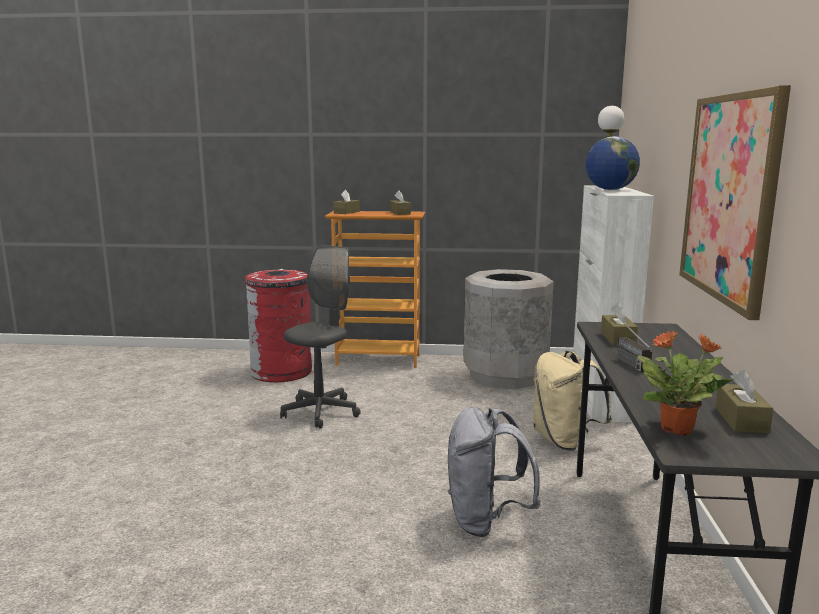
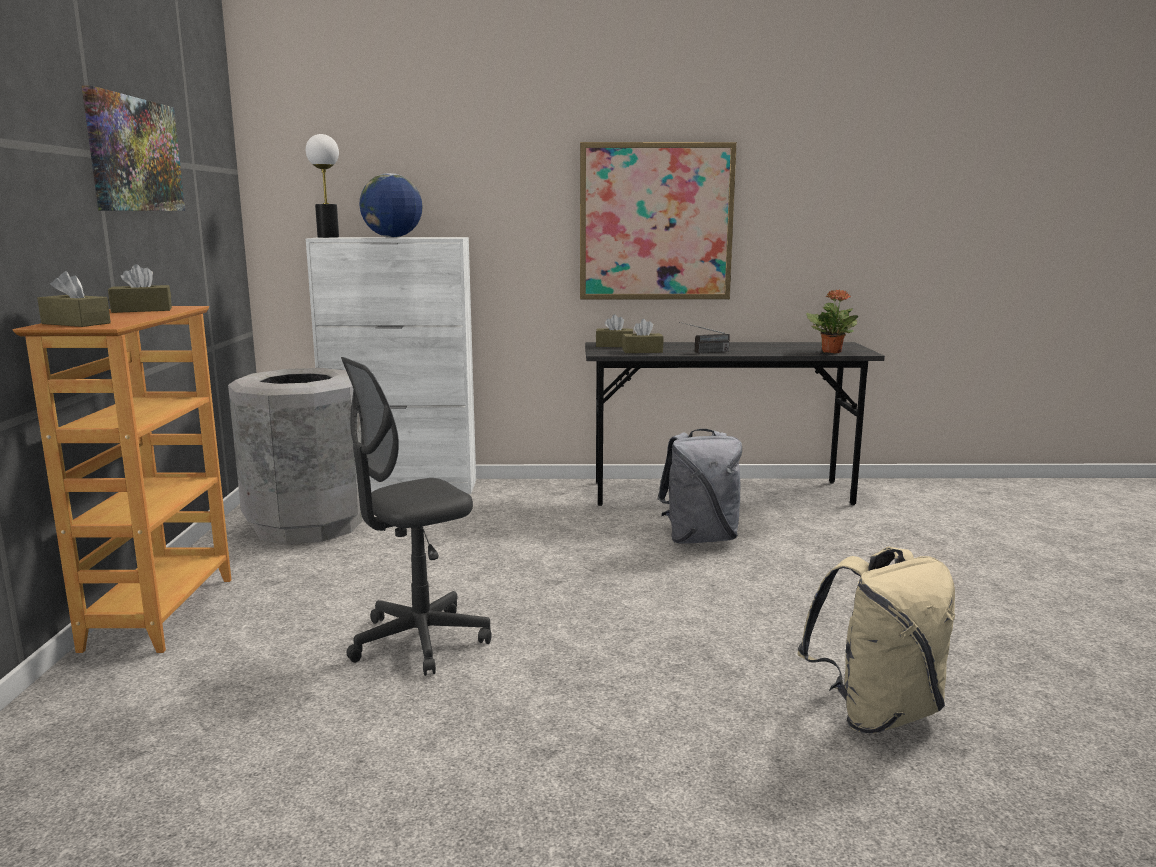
camera: 95 degrees left, 0 degrees up
red trash can [245,269,312,382] -> none
grey office chair [280,245,361,429] -> grey office chair turned 60 degrees counterclockwise [341,357,492,676]
beige backpack [533,351,612,451] -> beige backpack moved to [798,546,955,734]
brown tissue box [715,370,773,434] -> brown tissue box moved to [596,314,633,347]
none -> picture [82,86,185,211]

